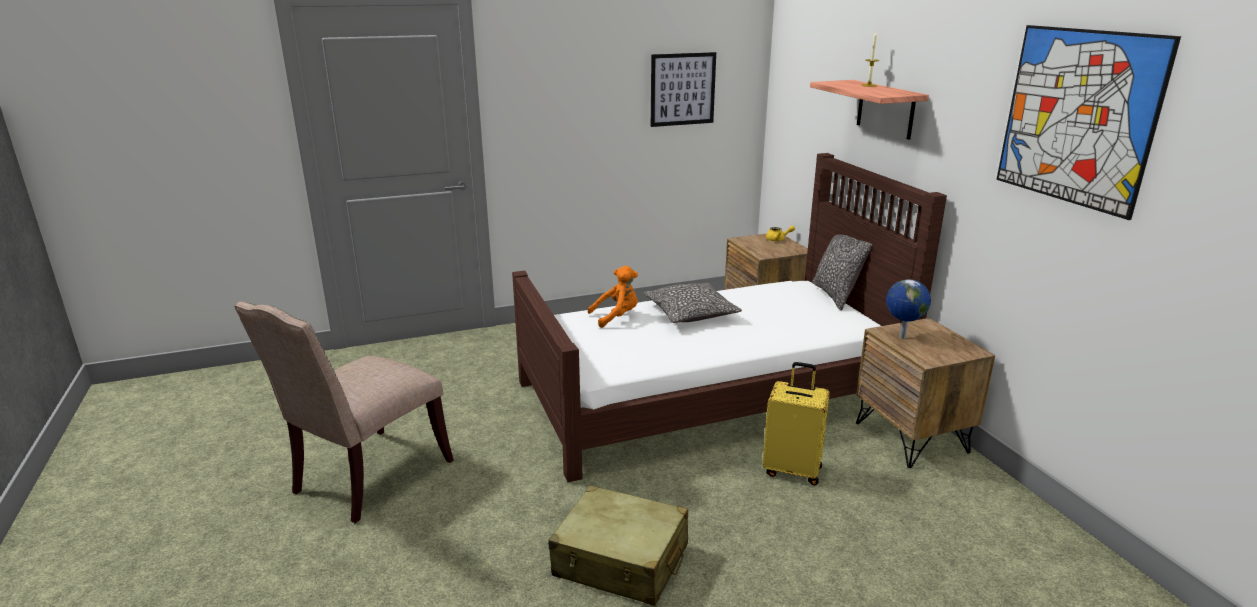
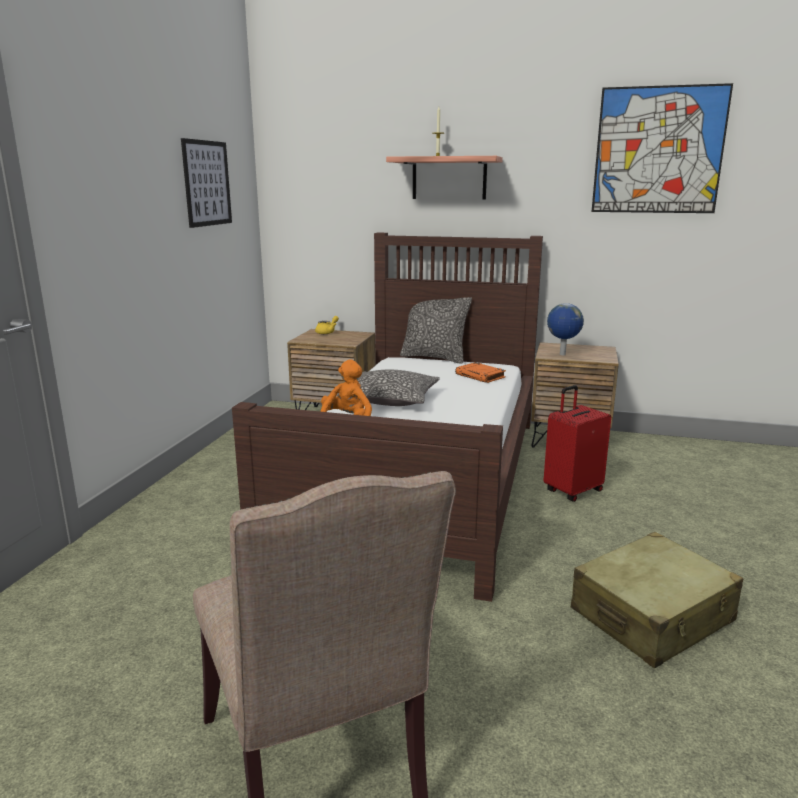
camera: 55 degrees left, 5 degrees down
yellow suitcase [763,362,830,485] -> red suitcase [543,385,611,502]
none -> orange book [455,362,506,383]

